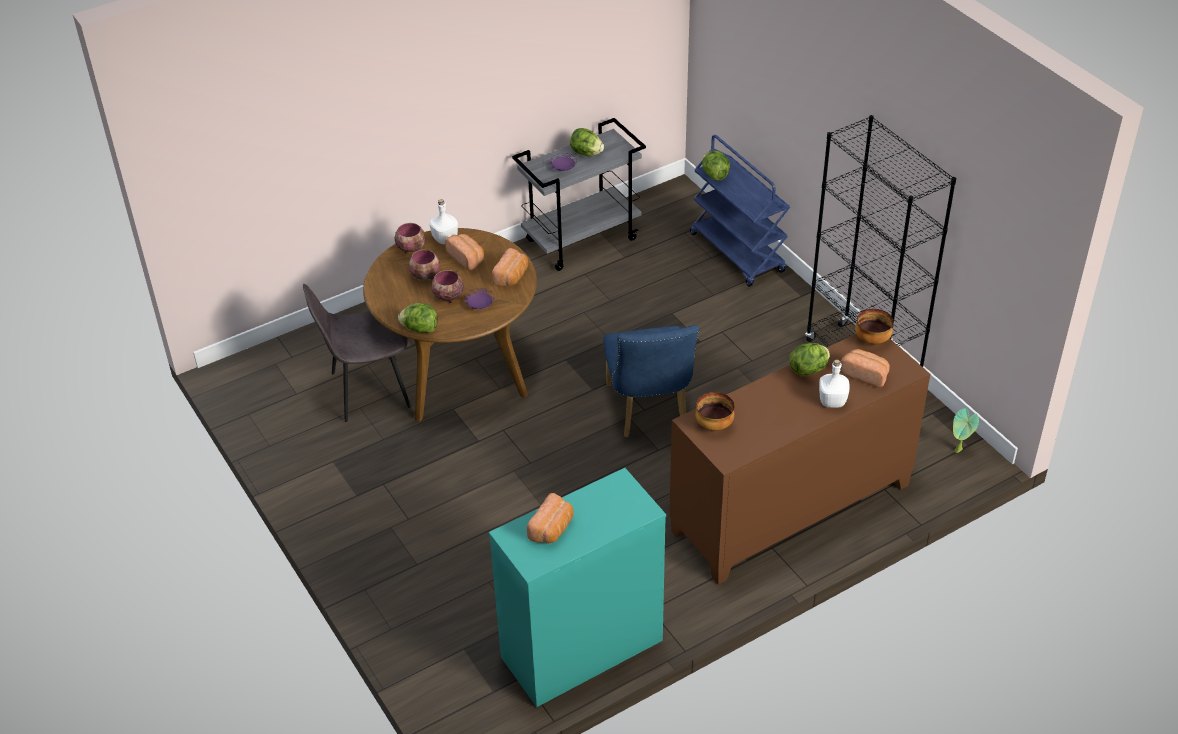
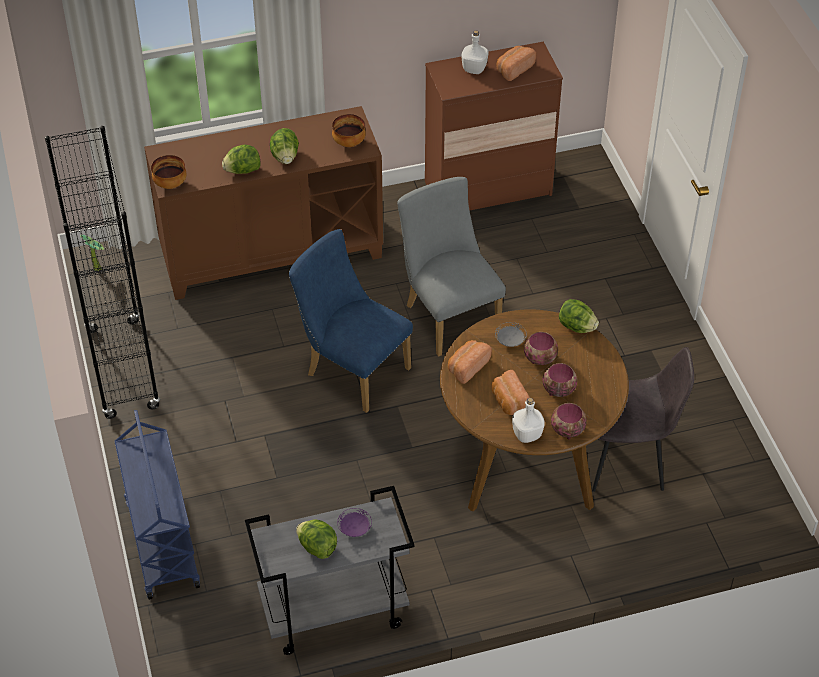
camera: 165 degrees left, 5 degrees up
purple plate [464,288,494,309] -> grey plate [495,322,527,347]
turquoise dresser [488,468,666,707] -> brown dresser [425,42,563,211]
blue chair [603,325,699,437] -> blue chair turned 60 degrees counterclockwise [288,229,413,413]
lettuce [702,151,730,181] -> lettuce moved to [270,128,299,164]
white bottle [819,359,850,408] -> white bottle moved to [461,30,488,74]
bread [840,349,890,388] -> none
none -> grey chair [397,177,506,357]

